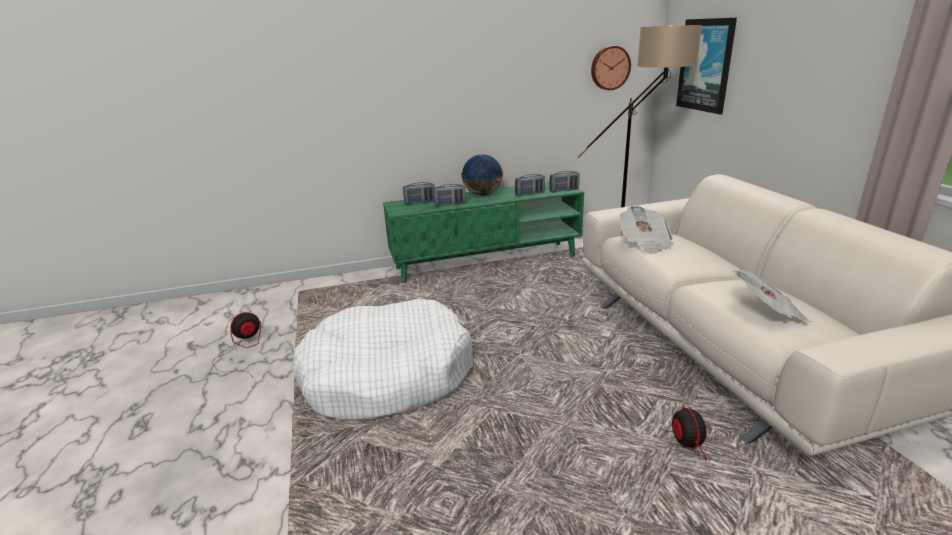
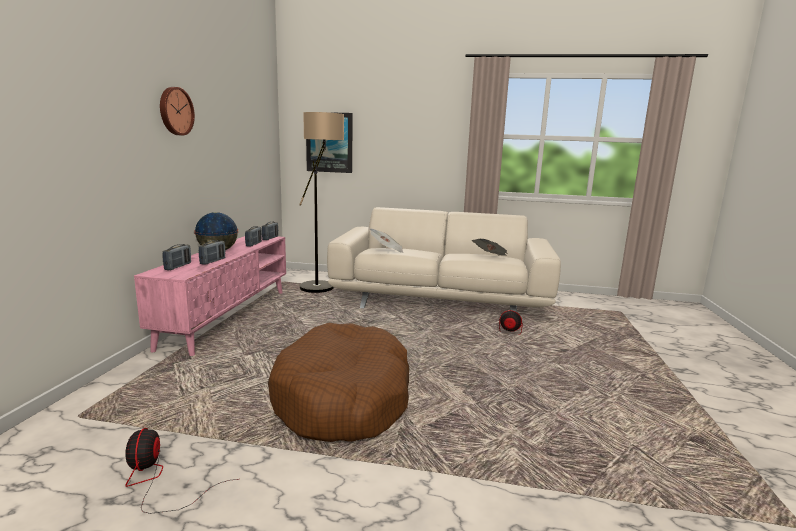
camera: 65 degrees left, 10 degrees down
white dog bed [292,299,473,420] -> brown dog bed [268,323,409,442]
green tv stand [383,182,584,283] -> pink tv stand [134,236,286,356]
wall clock [591,46,631,90] -> wall clock moved to [160,87,195,135]

